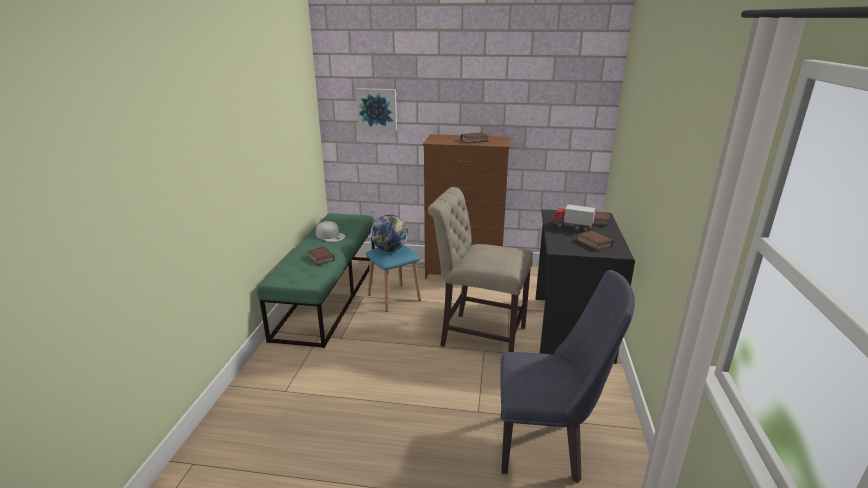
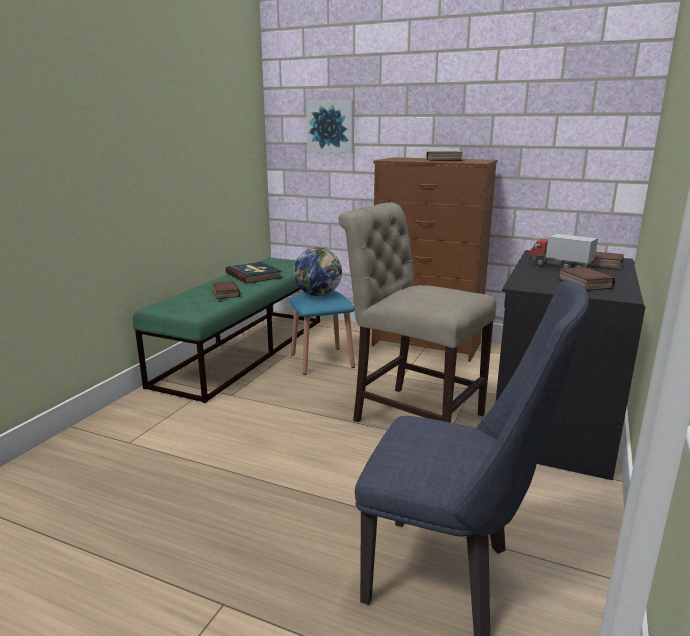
camera: 15 degrees right, 5 degrees down
white cap [316,221,345,242] -> book [225,262,282,284]

